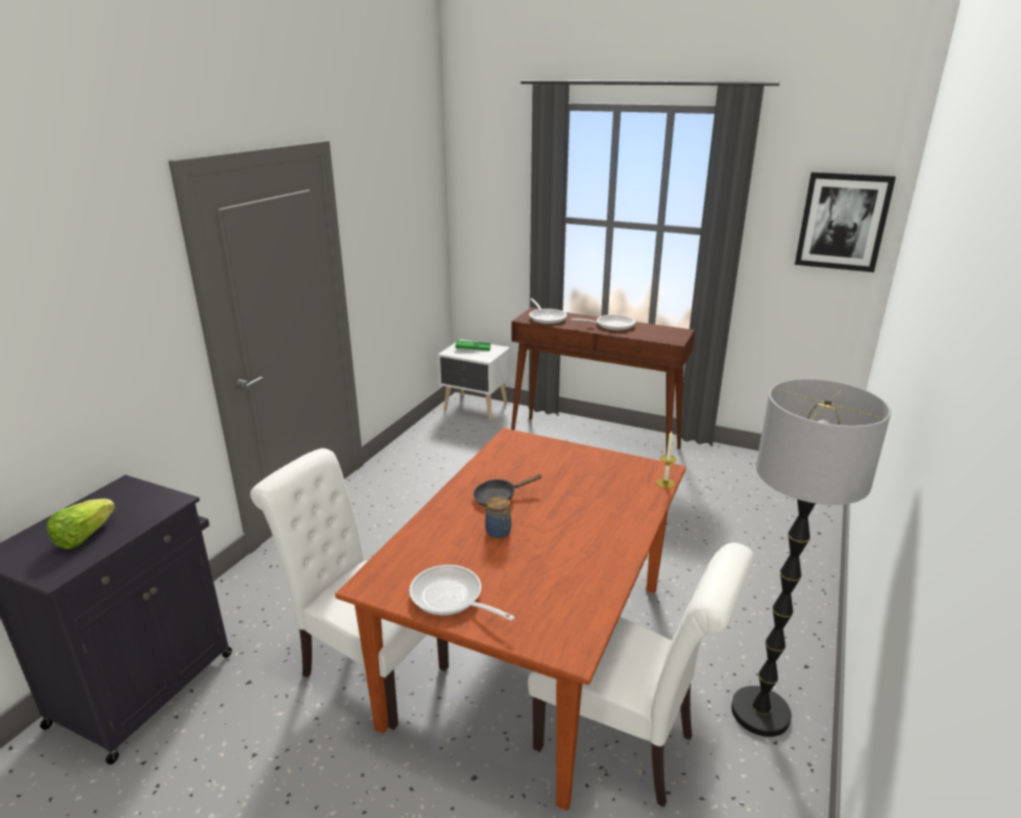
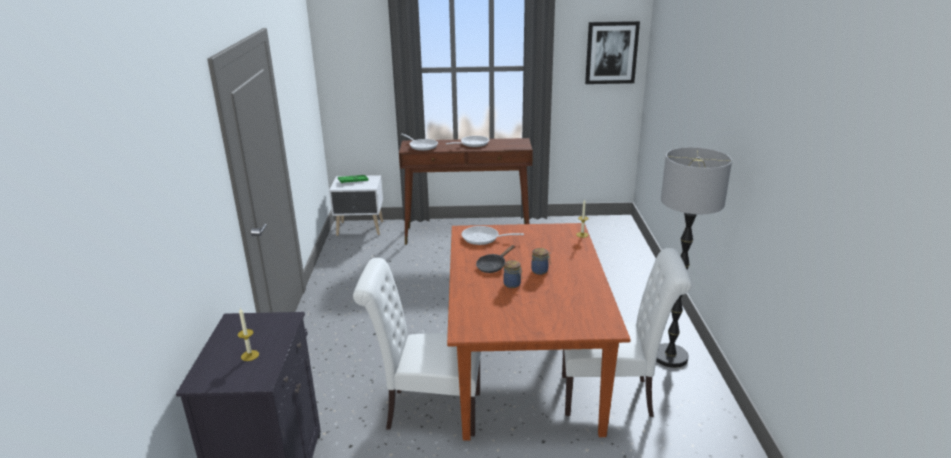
camera: 25 degrees left, 0 degrees up
lettuce [47,499,115,549] -> candle [238,308,259,361]
frying pan [409,565,515,621] -> frying pan moved to [462,226,524,245]
none -> jar [531,248,550,275]

